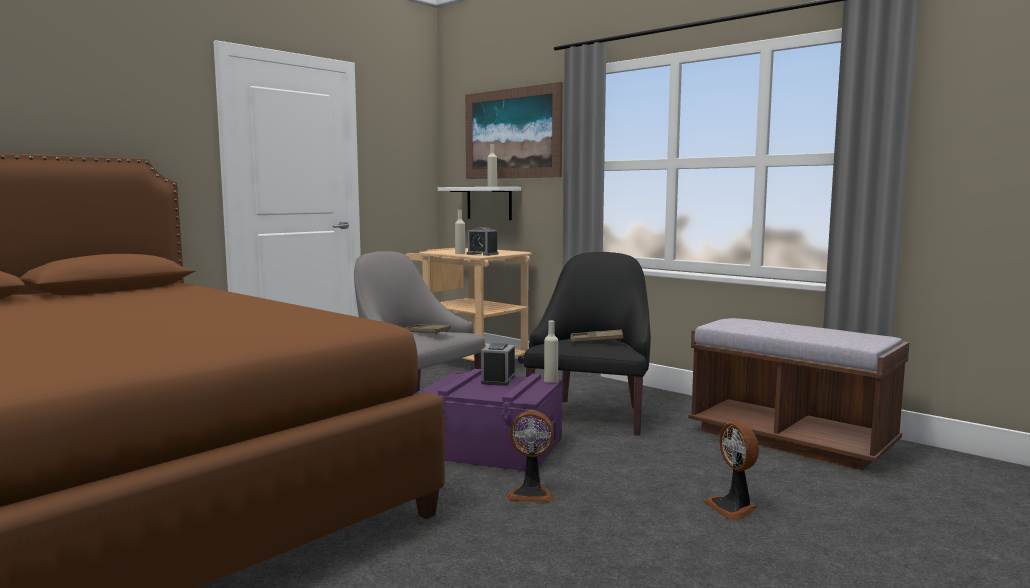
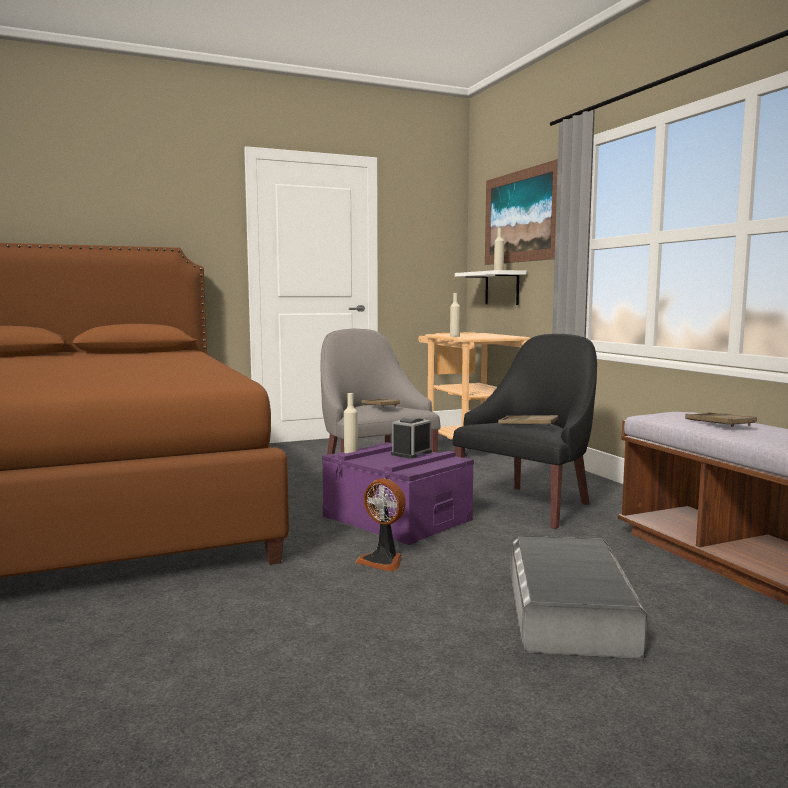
camera: 25 degrees right, 0 degrees up
alarm clock [467,227,498,256] -> none
beige bottle [544,321,558,383] -> beige bottle moved to [344,393,358,453]
fan [703,421,759,520] -> grey storage box [510,536,648,659]
none -> brown tray [685,412,757,427]

